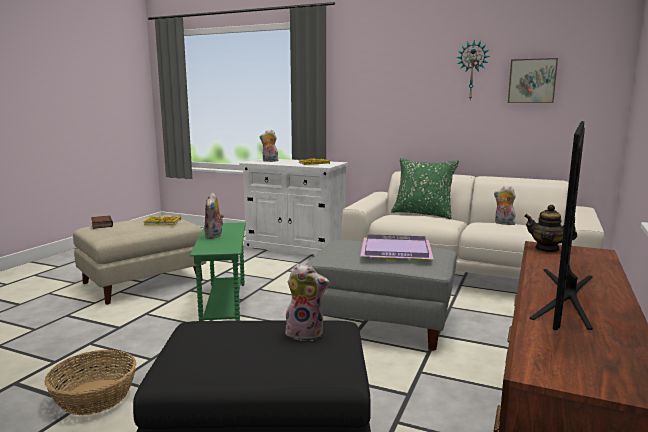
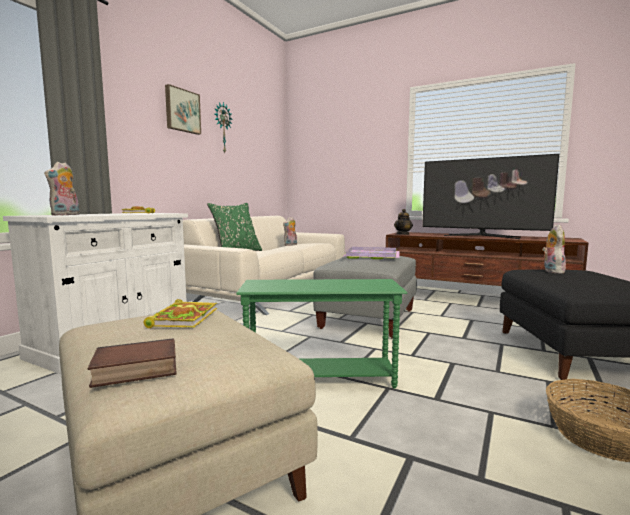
camera: 85 degrees left, 5 degrees down
plush toy [204,192,224,239] -> none
picture [508,58,558,103] -> picture moved to [165,84,201,135]

